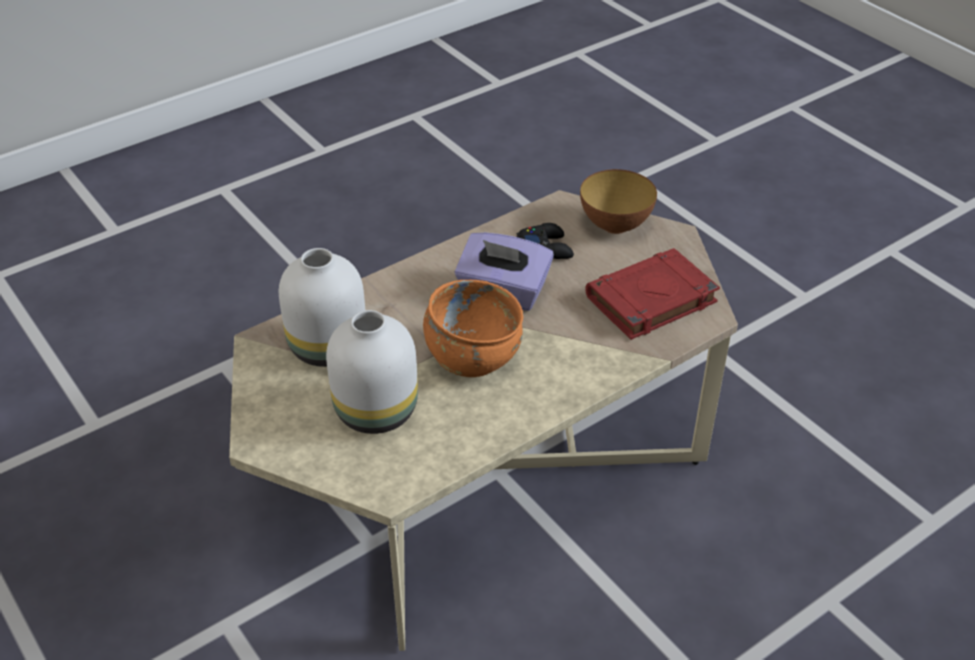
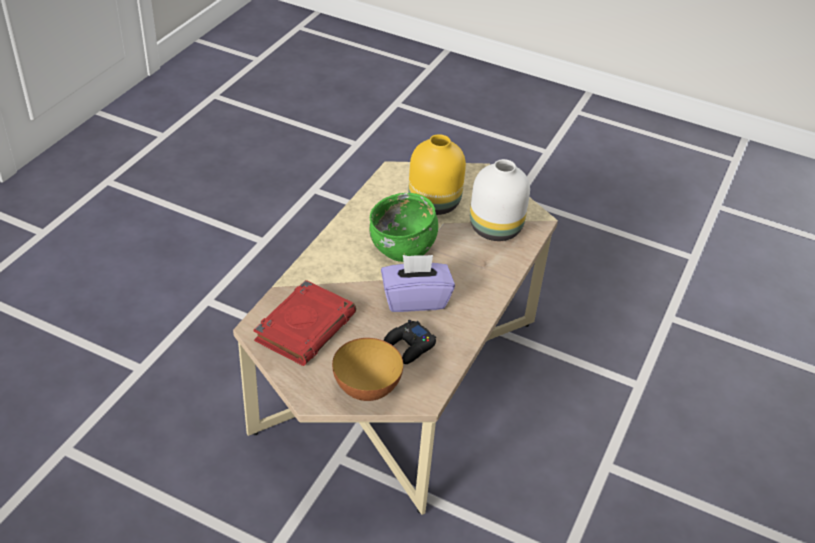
camera: 150 degrees right, 0 degrees up
white vase [326,310,418,434] -> yellow vase [409,134,466,215]
orange bowl [423,279,523,377] -> green bowl [369,193,438,262]

